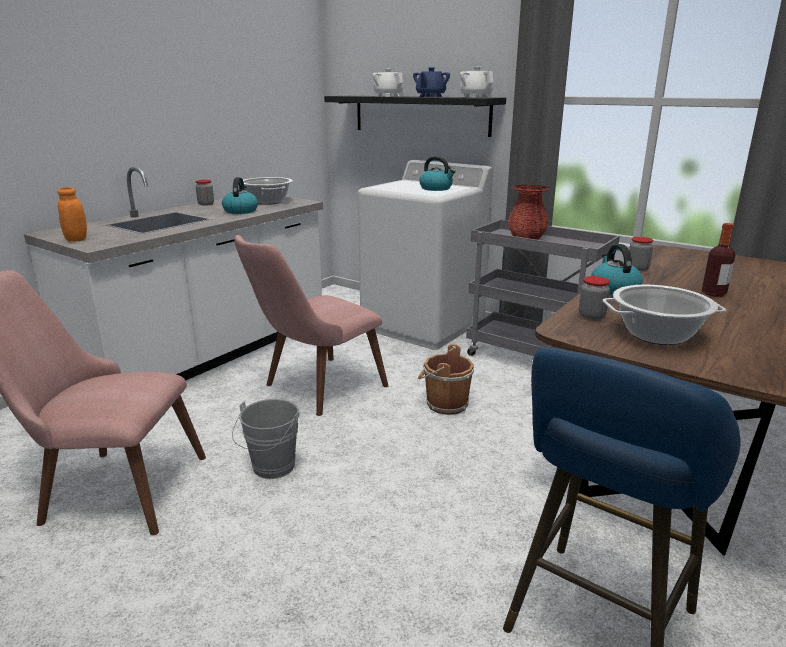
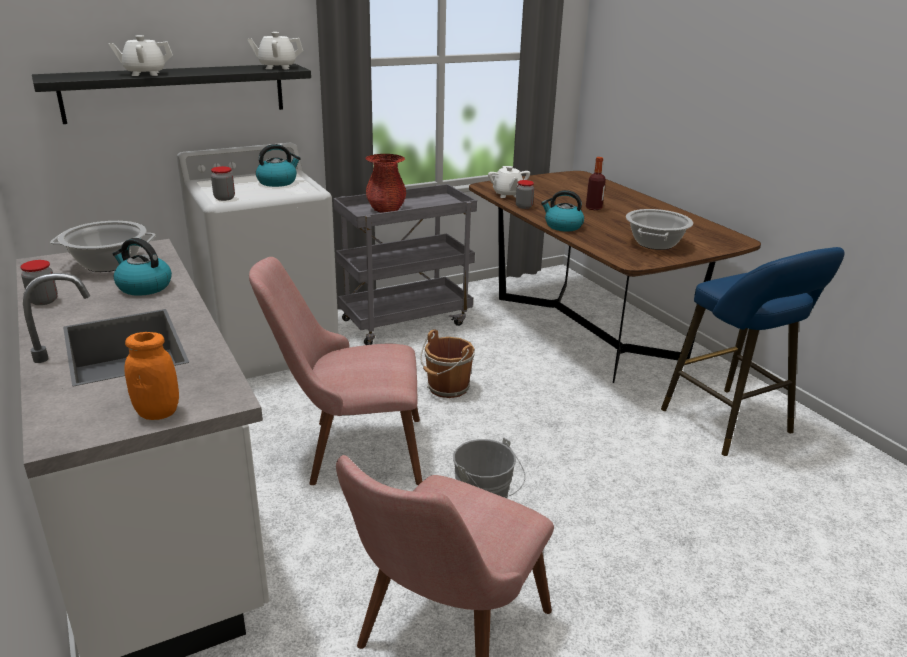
camera: 65 degrees left, 5 degrees up
pink chair [234,235,388,416] -> pink chair turned 105 degrees clockwise [249,257,423,485]
blue teapot [413,67,450,97] -> none
jar [579,276,610,320] -> jar moved to [211,166,235,201]
none -> white teapot [488,166,530,198]

